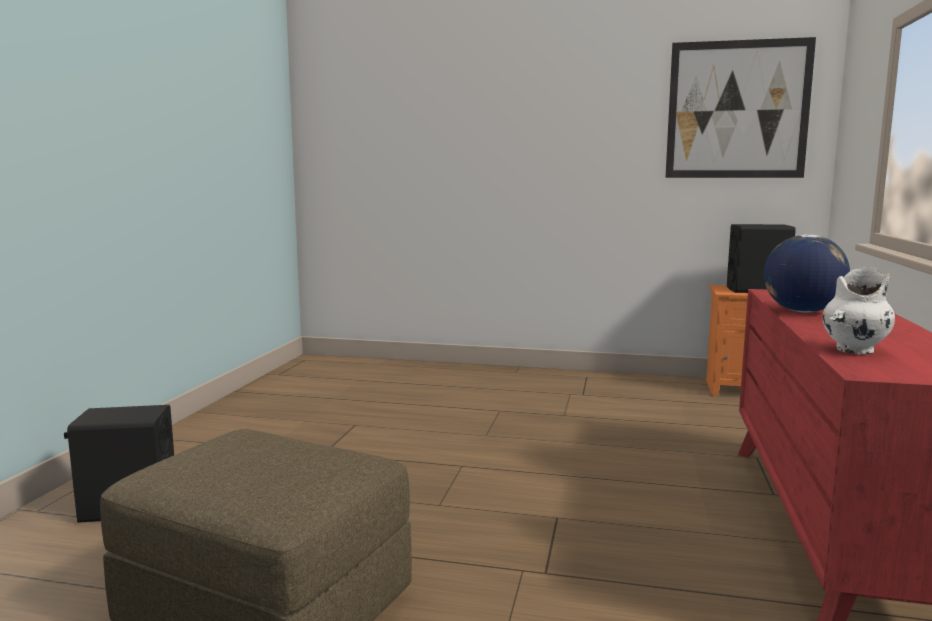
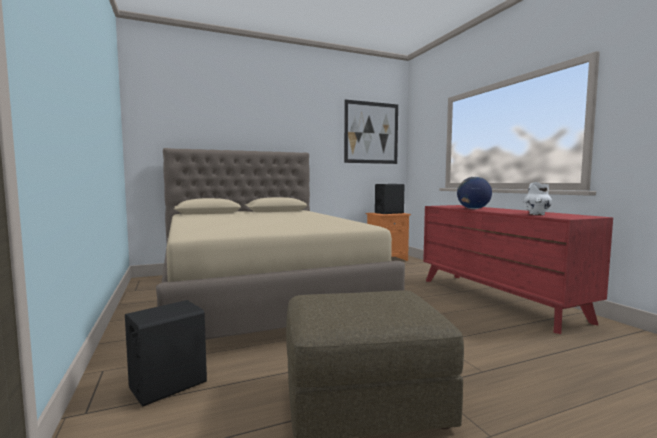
camera: 35 degrees left, 5 degrees down
none -> beige bed [156,148,405,340]

